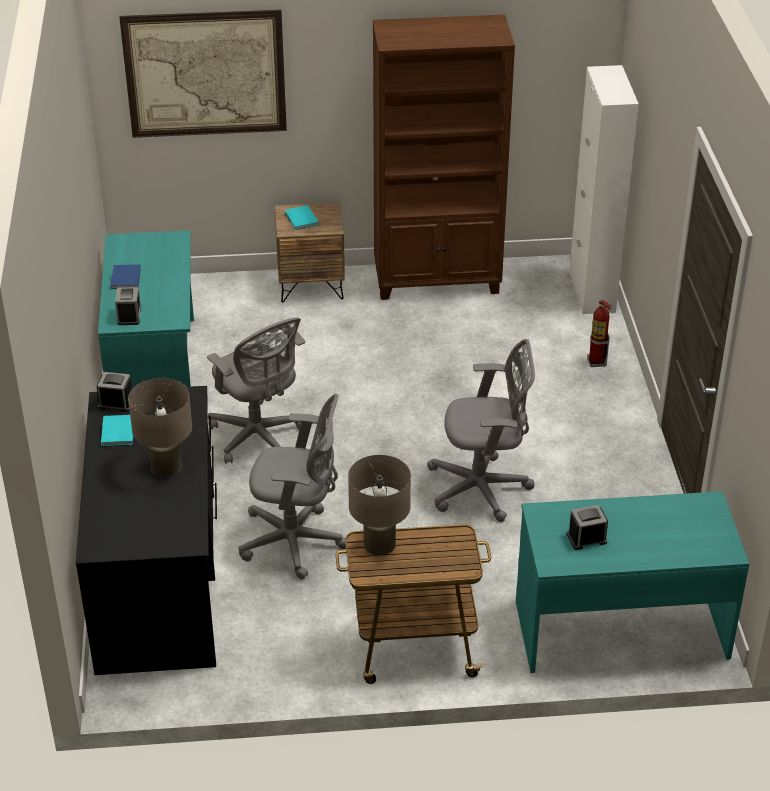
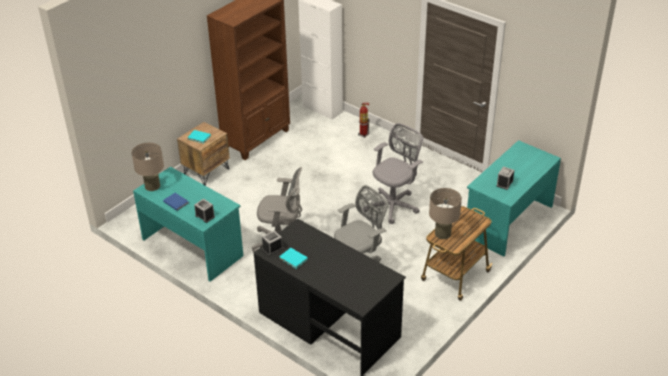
camera: 45 degrees left, 0 degrees up
picture [119,9,287,138] -> none
beige table lamp [128,378,192,477] -> beige table lamp moved to [132,143,164,191]

